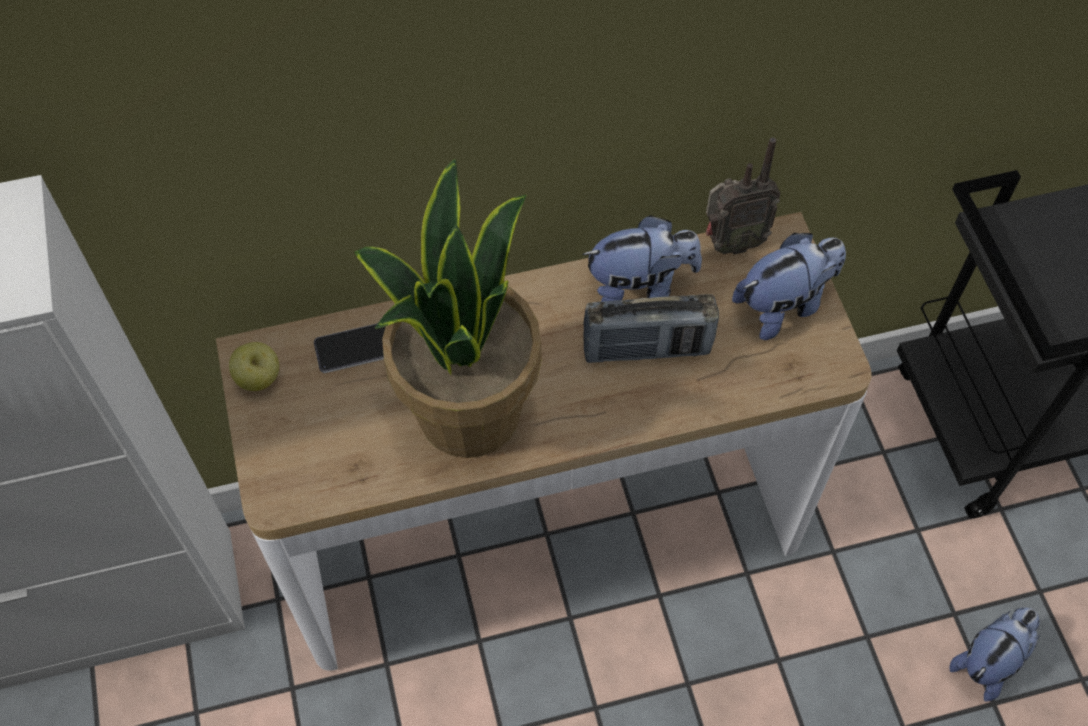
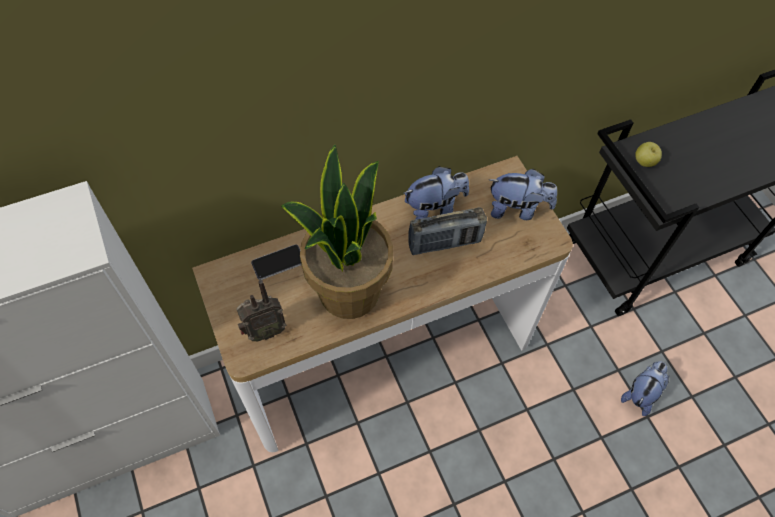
camera: 10 degrees left, 0 degrees up
apple [229,342,279,391] -> apple moved to [635,142,662,167]
radio [706,137,780,255] -> radio moved to [236,280,287,341]
plush toy [732,233,846,340] -> plush toy turned 45 degrees clockwise [490,169,557,220]

